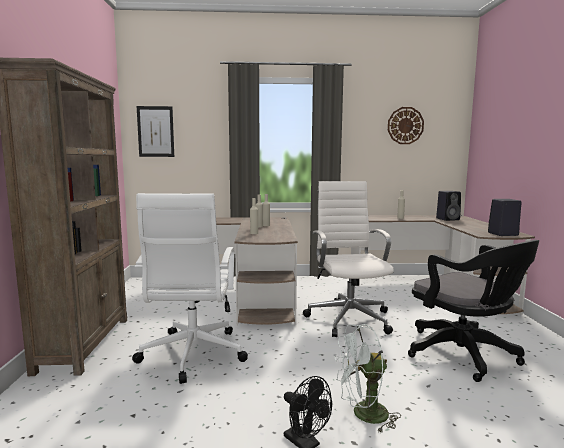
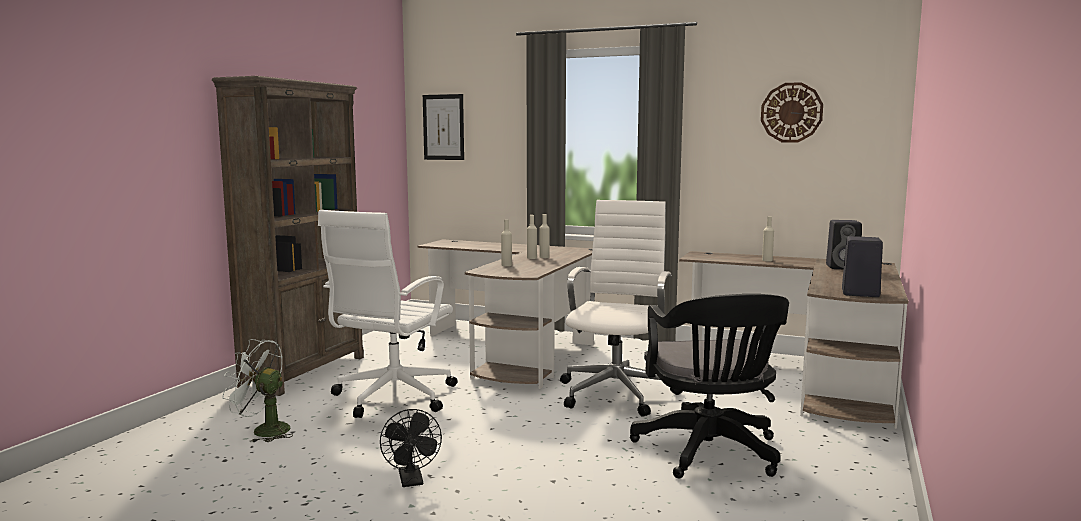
camera: 25 degrees right, 0 degrees up
white fan [335,324,401,433] -> white fan moved to [223,339,293,443]

